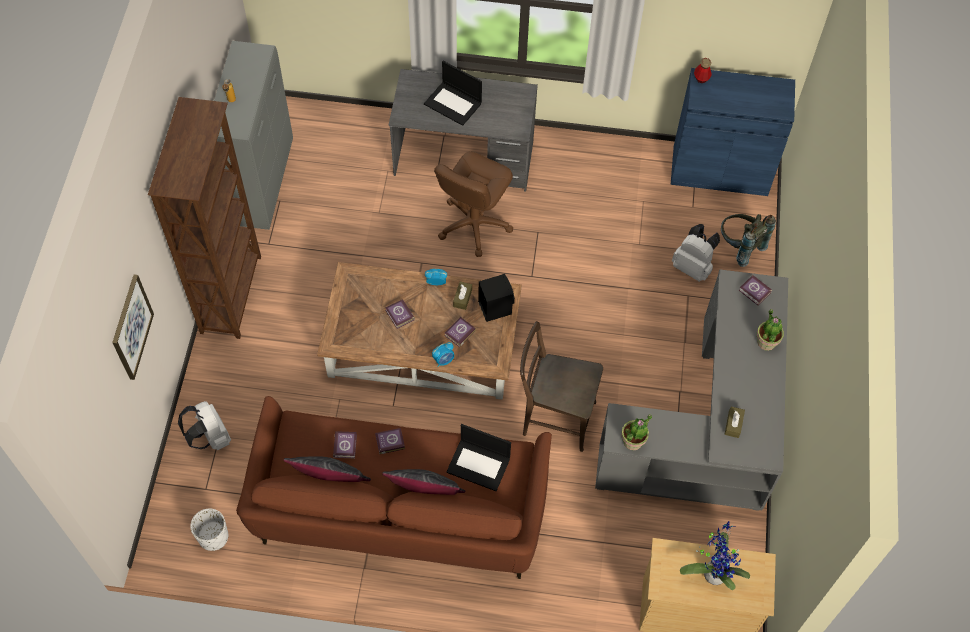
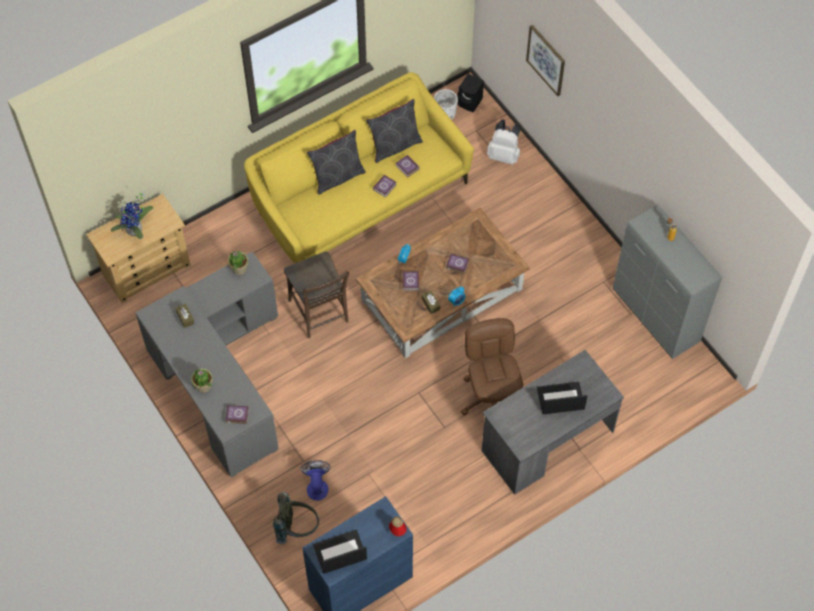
camera: 140 degrees right, 0 degrees up
brown bookcase [148,97,261,339] -> none
brown sofa [236,396,552,579] -> yellow sofa [244,72,474,263]
laptop [446,424,511,491] -> laptop moved to [313,530,367,574]
black speaker [478,274,515,322] -> black speaker moved to [457,74,484,112]
brown chair [520,321,603,452] -> brown chair turned 90 degrees clockwise [284,252,349,338]
white backpack [672,224,720,282] -> fan [300,460,331,501]

